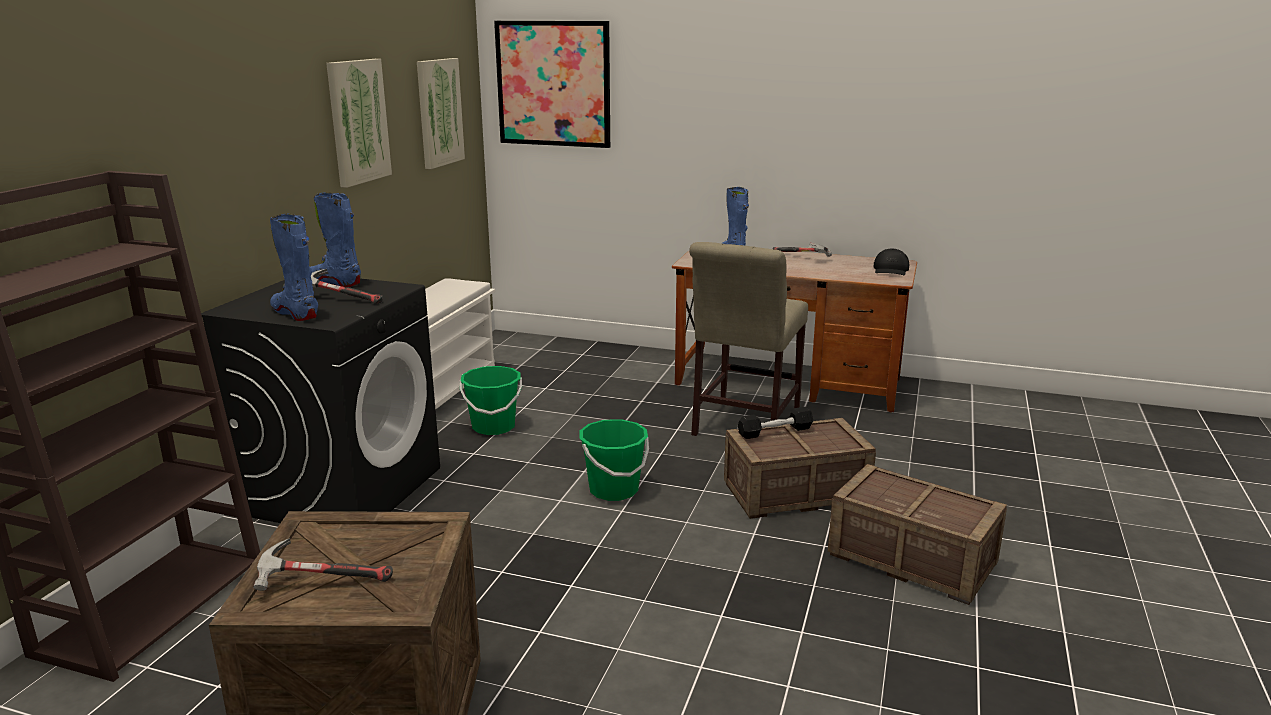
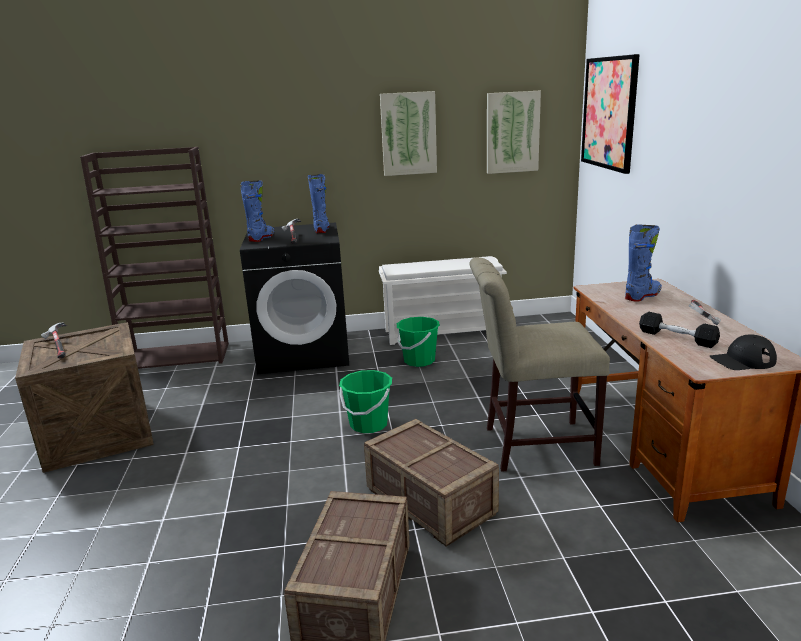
camera: 65 degrees right, 0 degrees up
black dumbbell [738,407,813,439] -> black dumbbell moved to [639,312,720,348]

